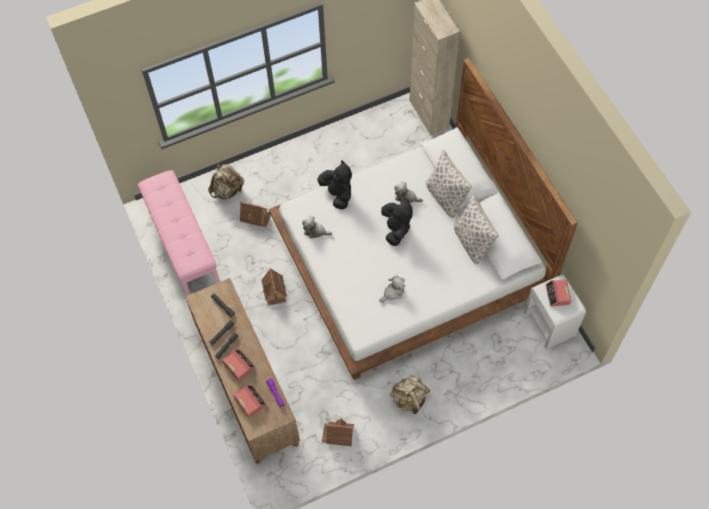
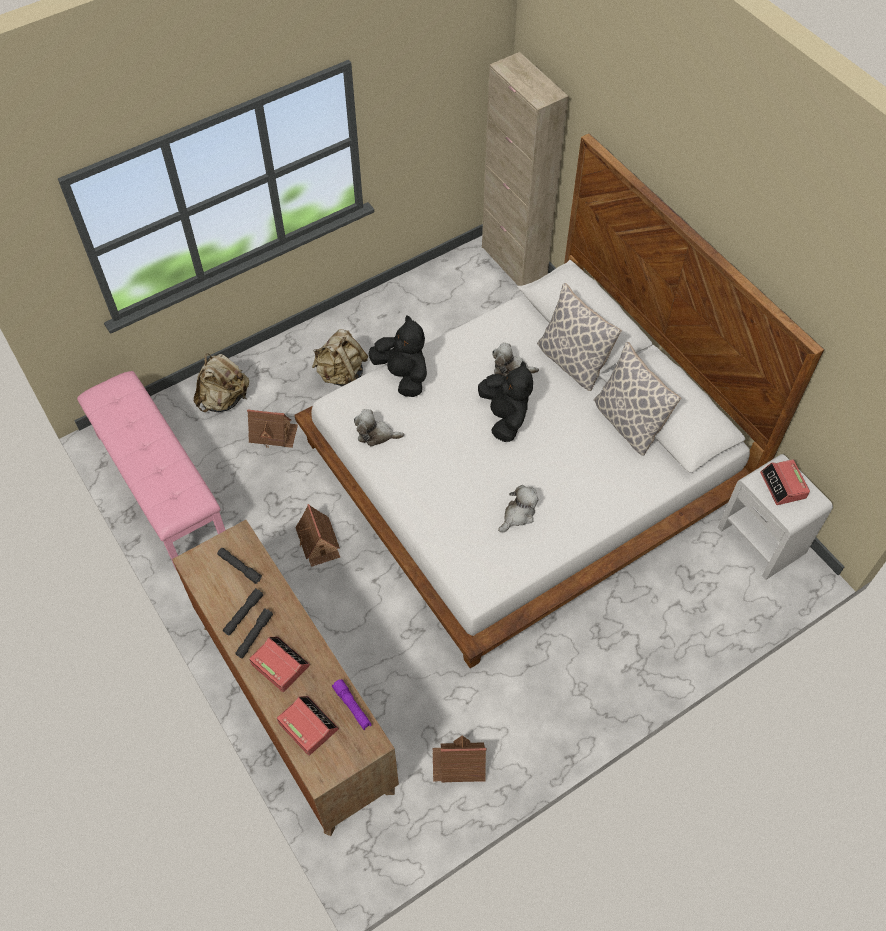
camera: 10 degrees left, 5 degrees down
beige backpack [390,376,430,414] -> beige backpack moved to [312,329,368,387]

